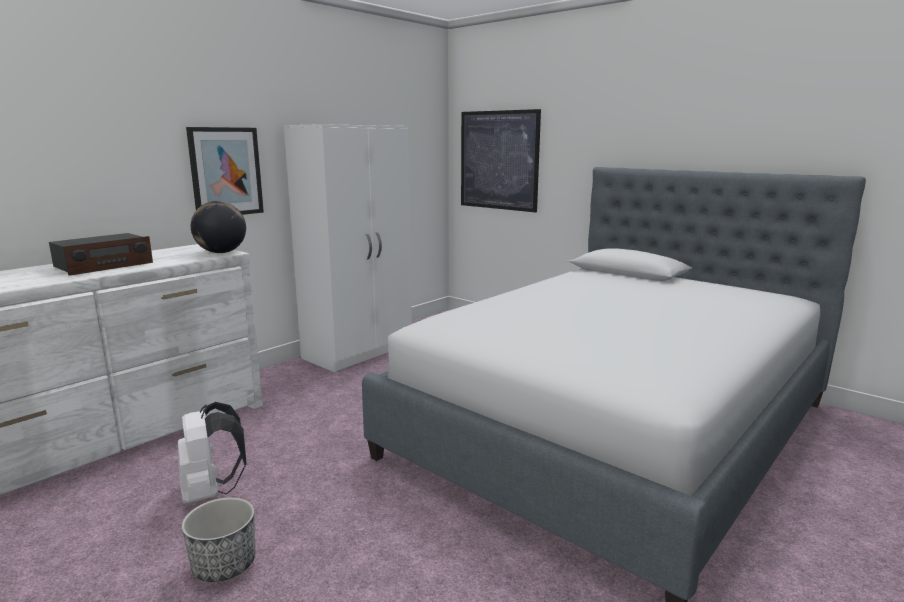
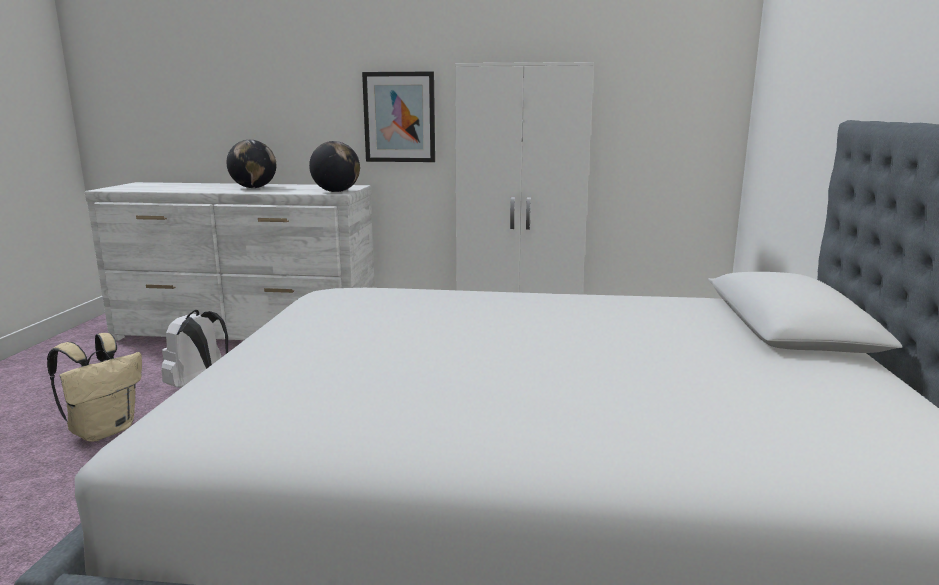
camera: 55 degrees right, 0 degrees up
radio [49,233,153,276] -> globe [226,140,276,188]
planter [182,497,255,582] -> beige backpack [47,333,142,442]
picture [461,109,541,212] -> none

